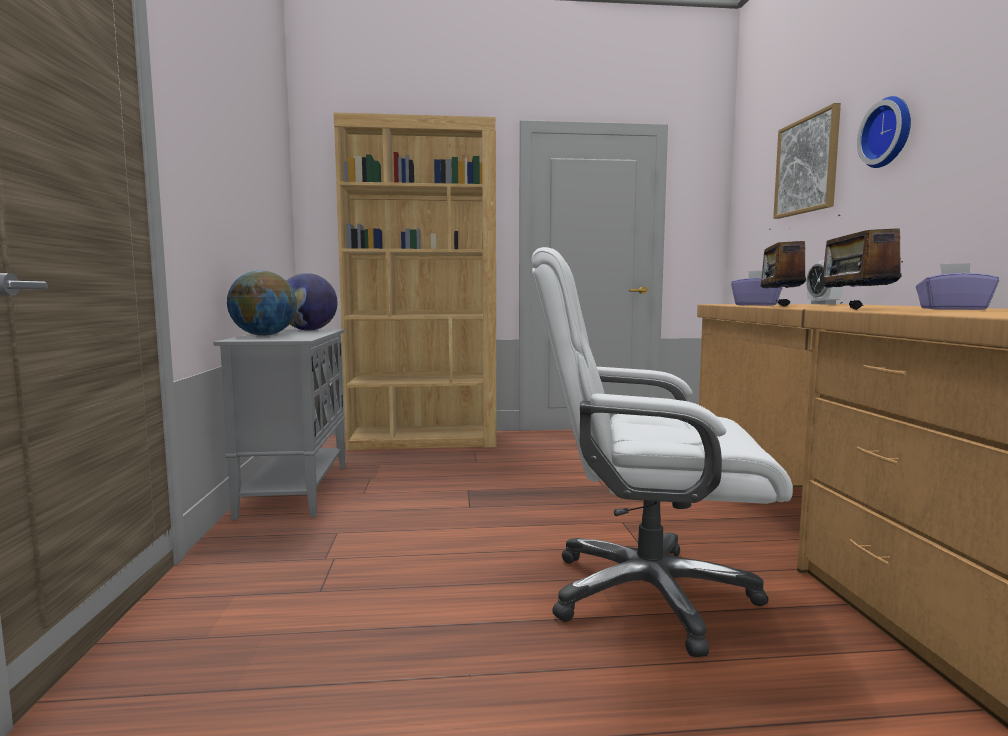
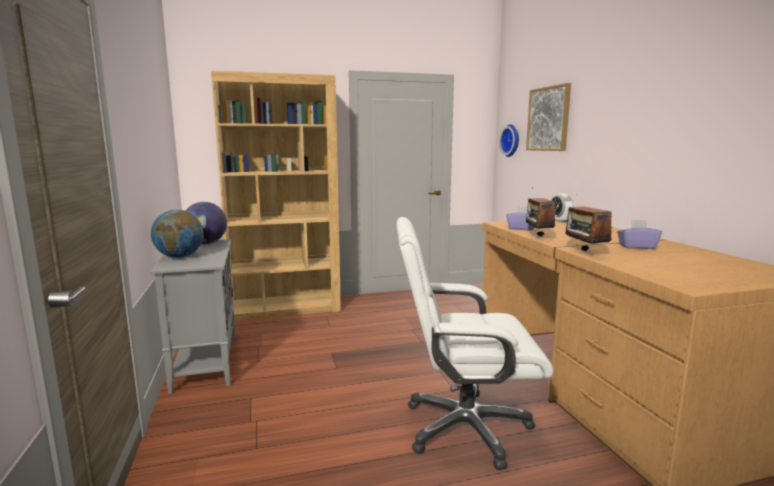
camera: 10 degrees left, 5 degrees up
wall clock [857,96,911,168] -> wall clock moved to [500,124,519,157]

